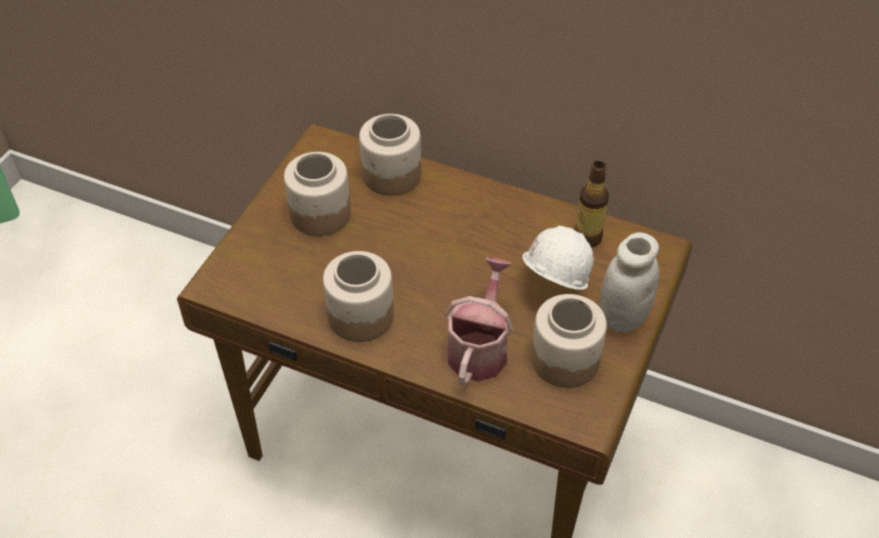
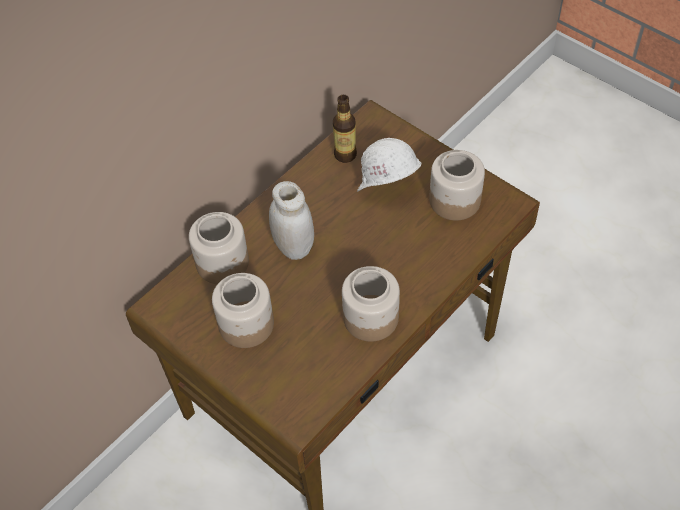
camera: 70 degrees left, 5 degrees up
watering can [445,257,513,385] -> none
white jar [600,232,659,332] -> white jar moved to [269,181,314,260]

